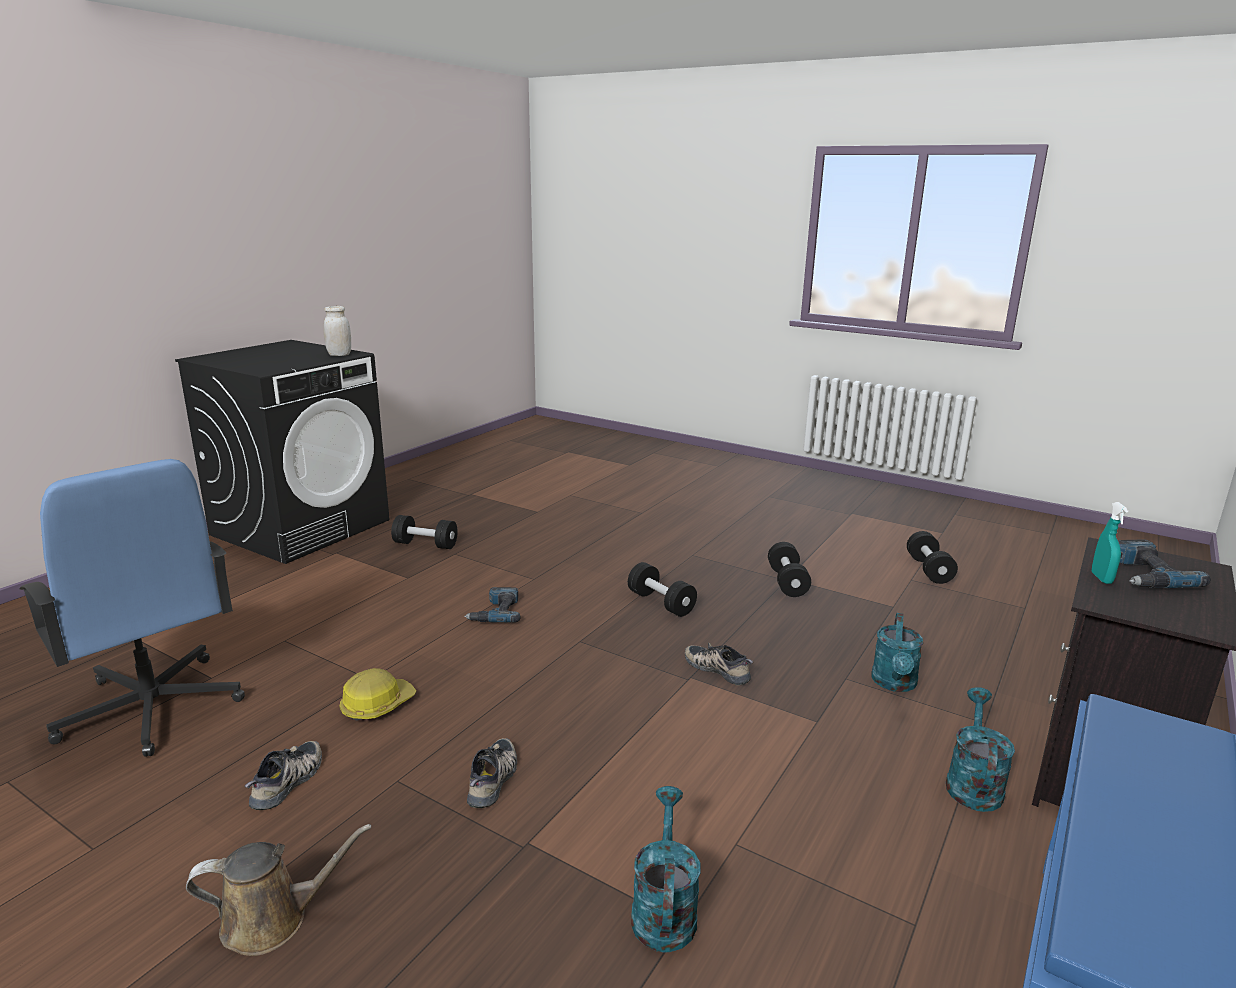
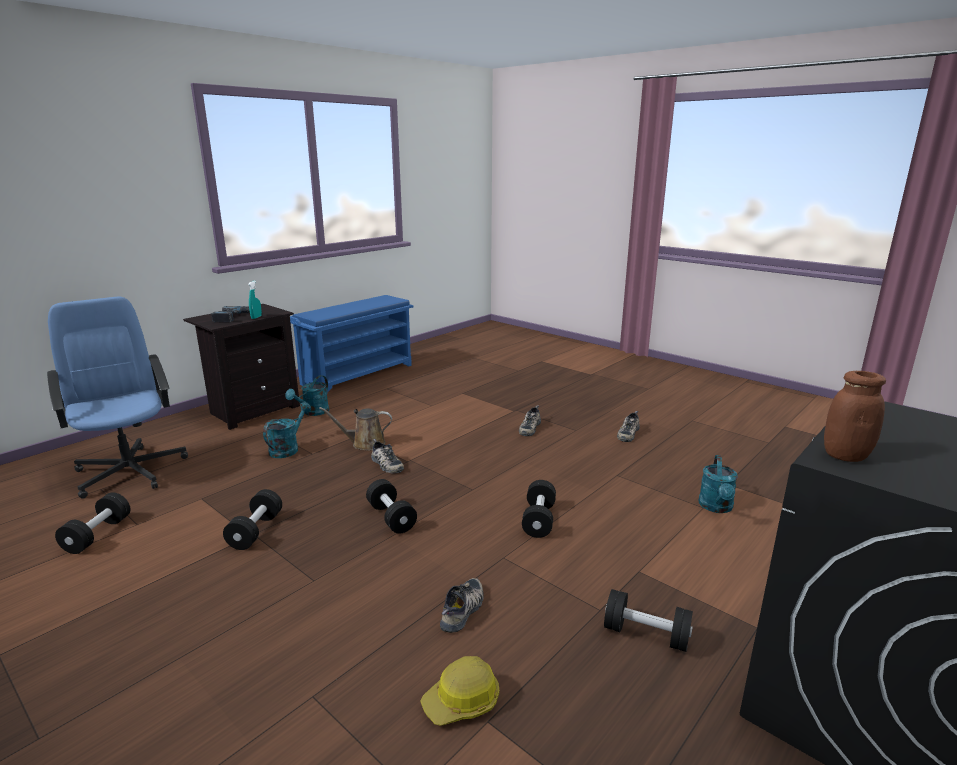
camera: 170 degrees left, 0 degrees up
blue office chair [19,459,245,757] -> blue office chair moved to [47,296,188,499]
brown watering can [186,824,371,956] -> brown watering can moved to [319,407,392,451]
white jar [324,306,351,356] -> brown jar [824,371,886,462]
hard hat [340,668,417,721] -> hard hat moved to [420,656,500,726]
power drill [464,587,521,623] -> black dumbbell [522,480,556,538]
turquoise watering can [631,786,701,952] -> turquoise watering can moved to [699,455,738,513]
none -> shoe [440,578,484,633]

